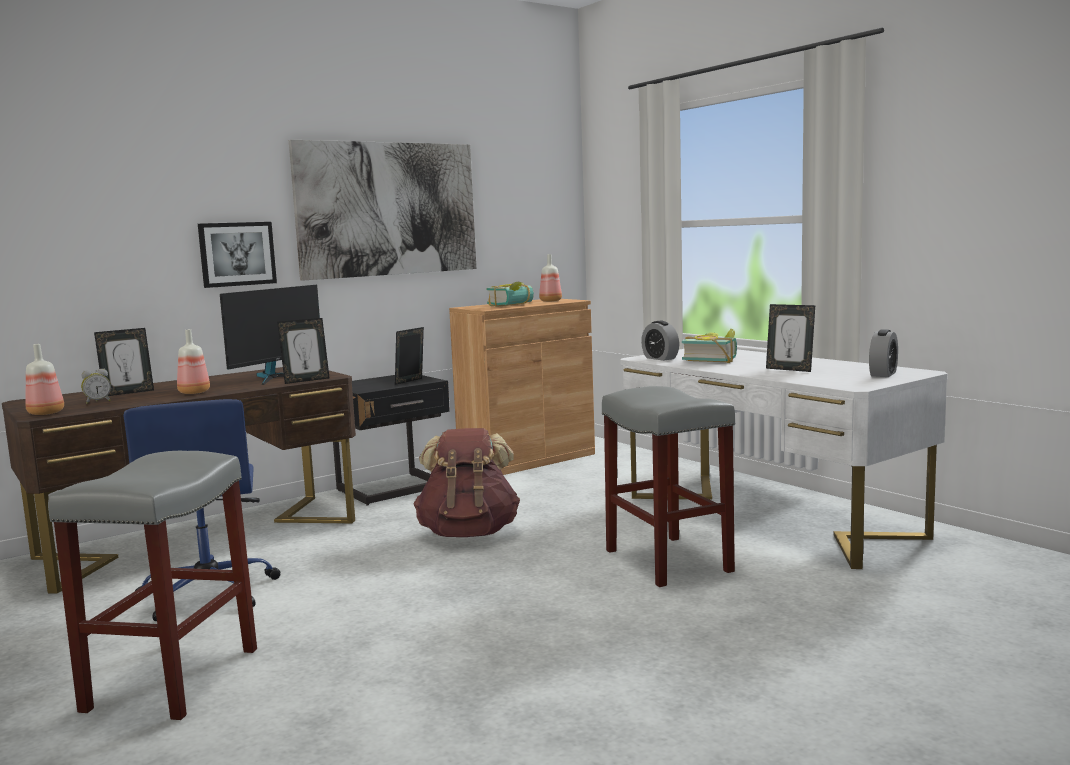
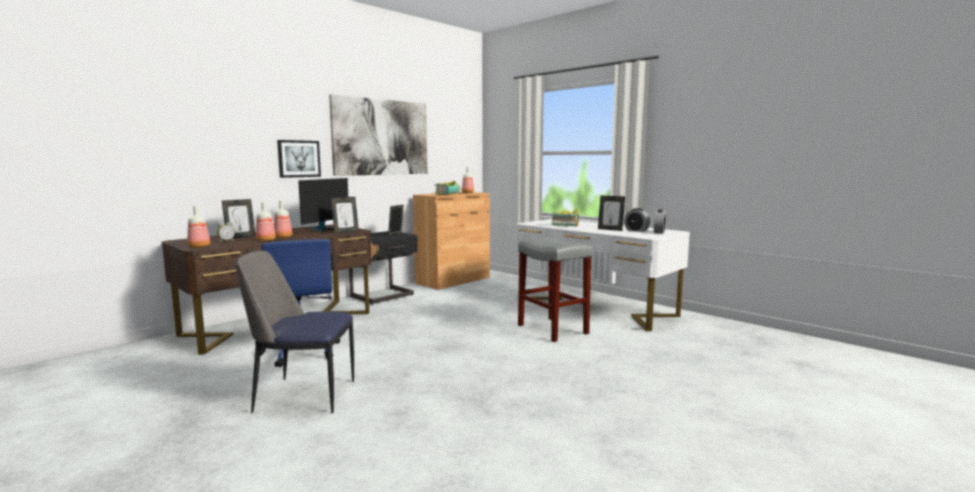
camera: 10 degrees left, 0 degrees up
grey stool [48,451,257,720] -> chair [236,251,354,413]
brown backpack [414,428,520,537] -> none
alarm clock [641,321,679,361] -> alarm clock moved to [624,208,650,232]
none -> bottle [255,202,276,241]

